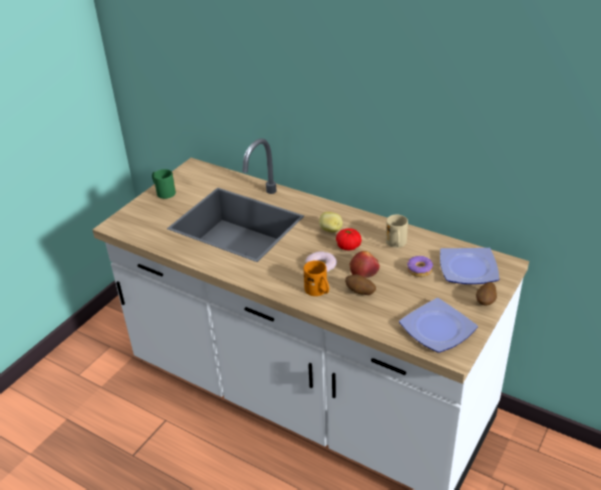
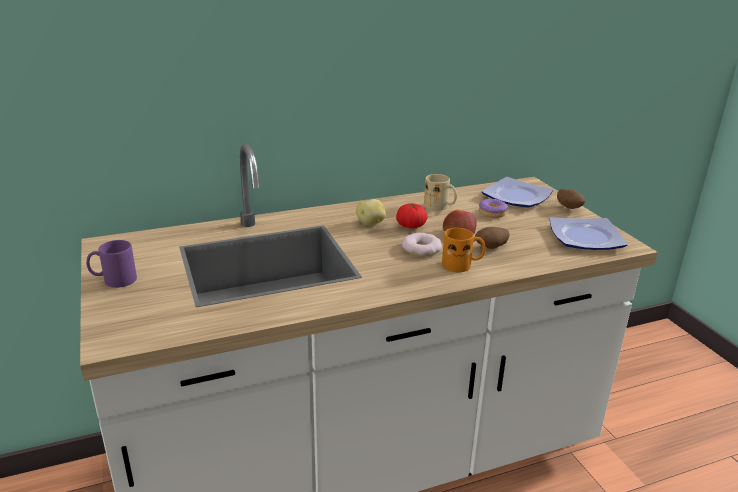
camera: 55 degrees left, 10 degrees down
green mug [152,169,176,199] -> purple mug [86,240,137,288]

